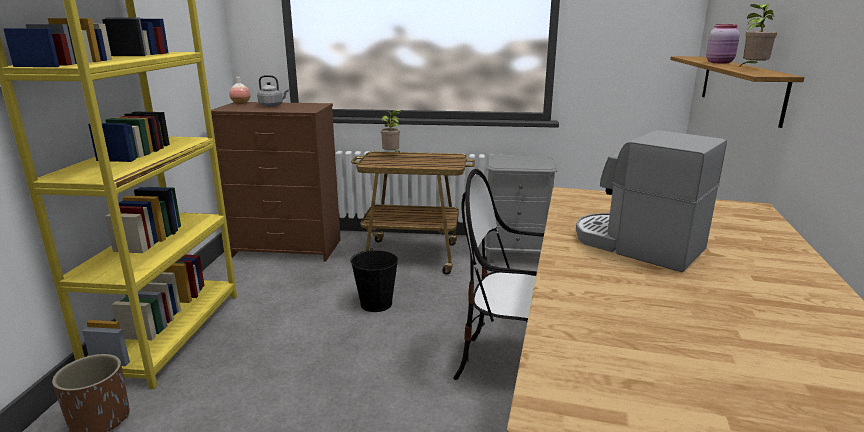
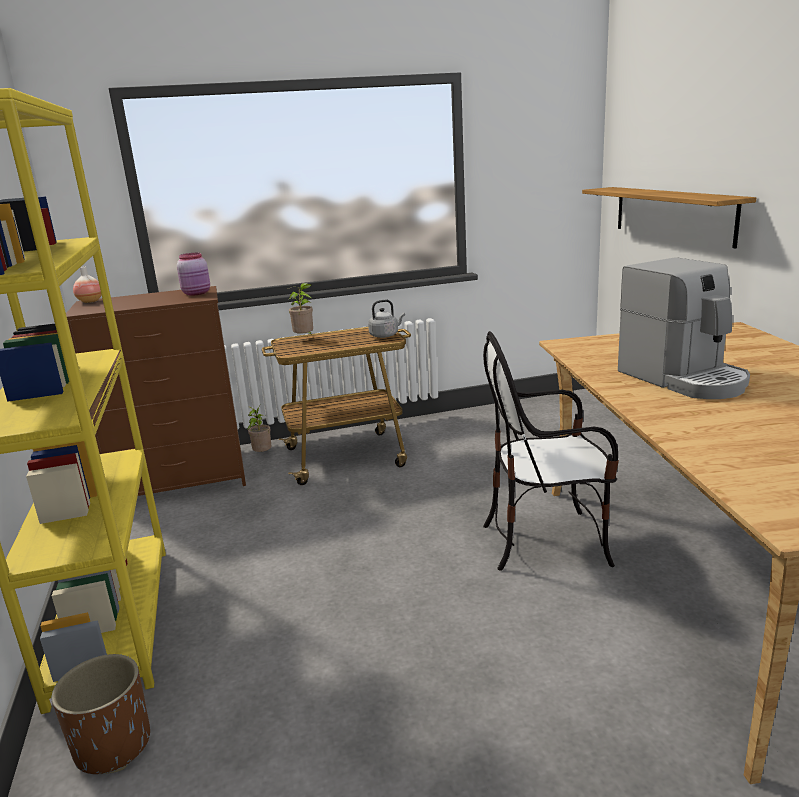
camera: 20 degrees left, 0 degrees up
grey kettle [257,75,289,107] -> grey kettle moved to [368,300,405,338]
black bucket [350,248,398,312] -> none
grey nightstand [484,155,558,264] -> none
coffee machine [576,130,727,272] -> coffee machine turned 135 degrees counterclockwise [618,257,750,399]
pink jar [706,24,740,64] -> pink jar moved to [177,253,210,296]
potted plant [739,3,777,68] -> potted plant moved to [247,405,271,452]

